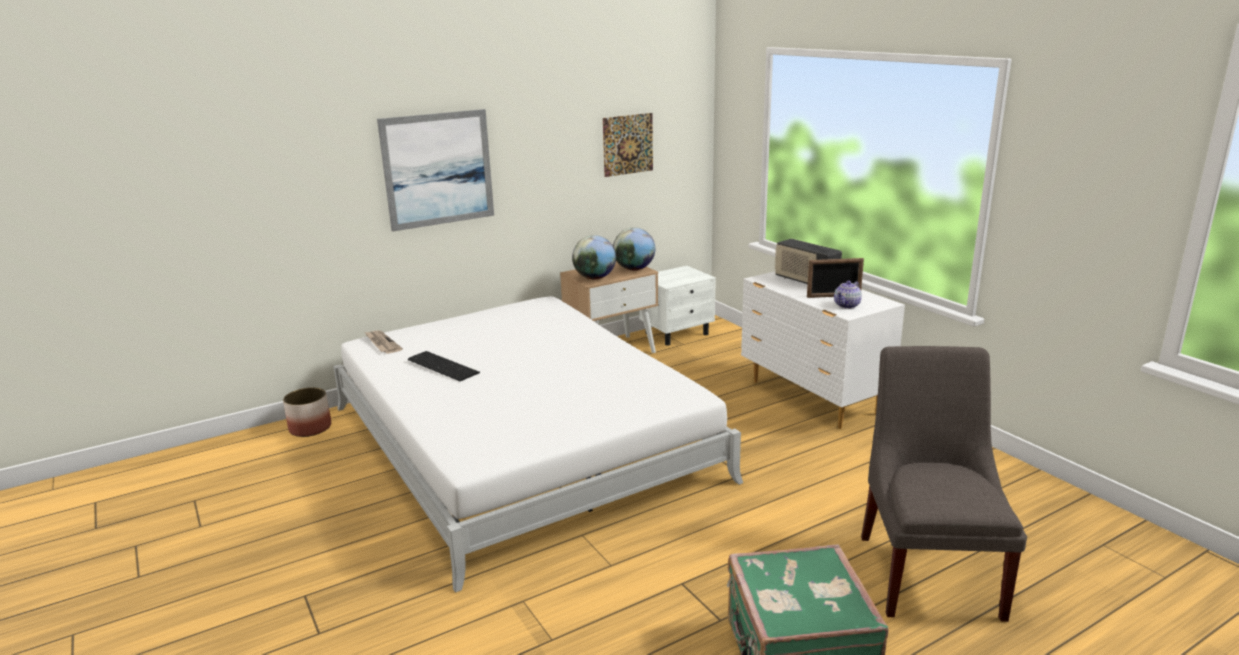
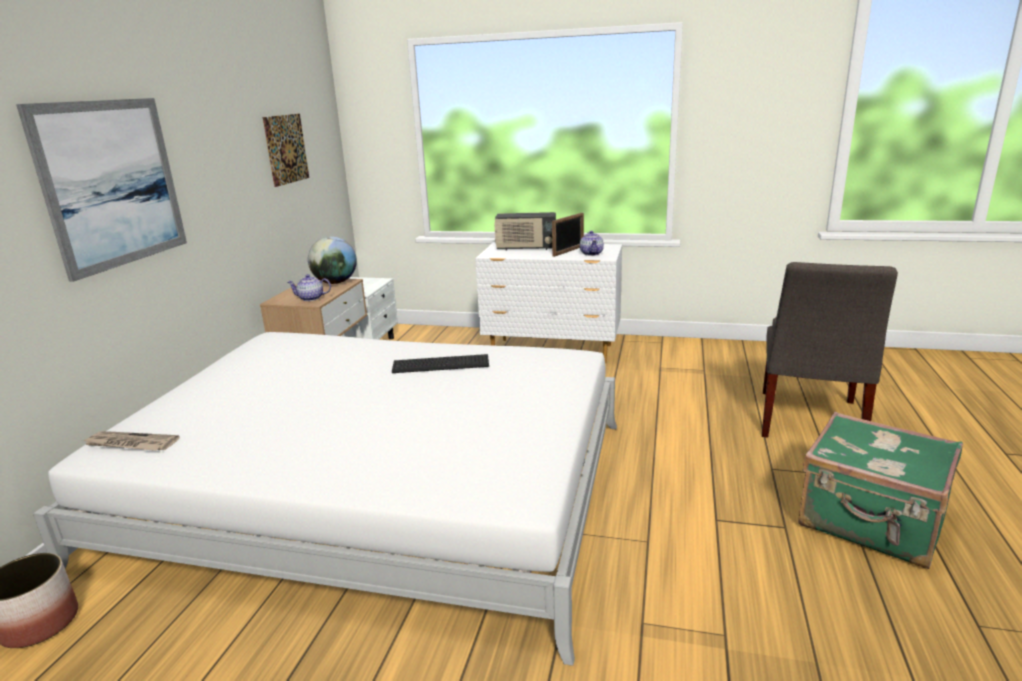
camera: 45 degrees left, 0 degrees up
keyboard [408,351,480,381] -> keyboard moved to [392,354,489,373]
globe [572,235,616,279] -> teapot [287,274,331,301]
grey chair [861,346,1027,622] -> grey chair turned 120 degrees counterclockwise [762,262,898,437]

